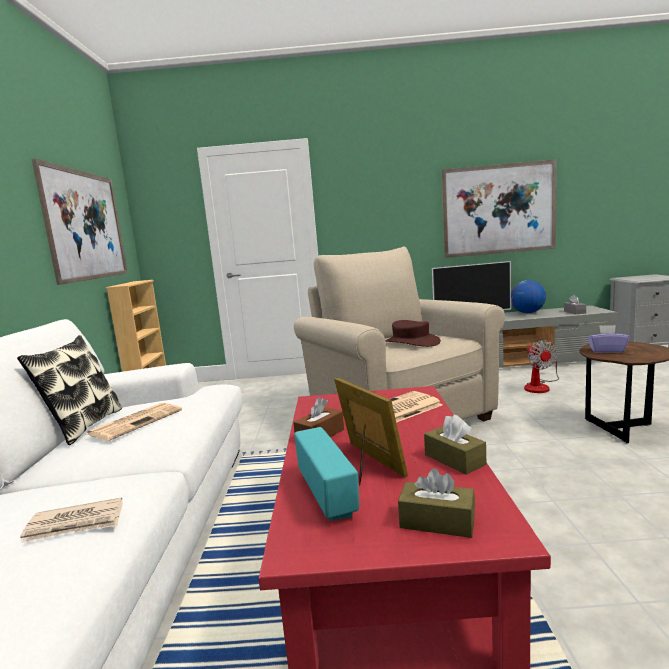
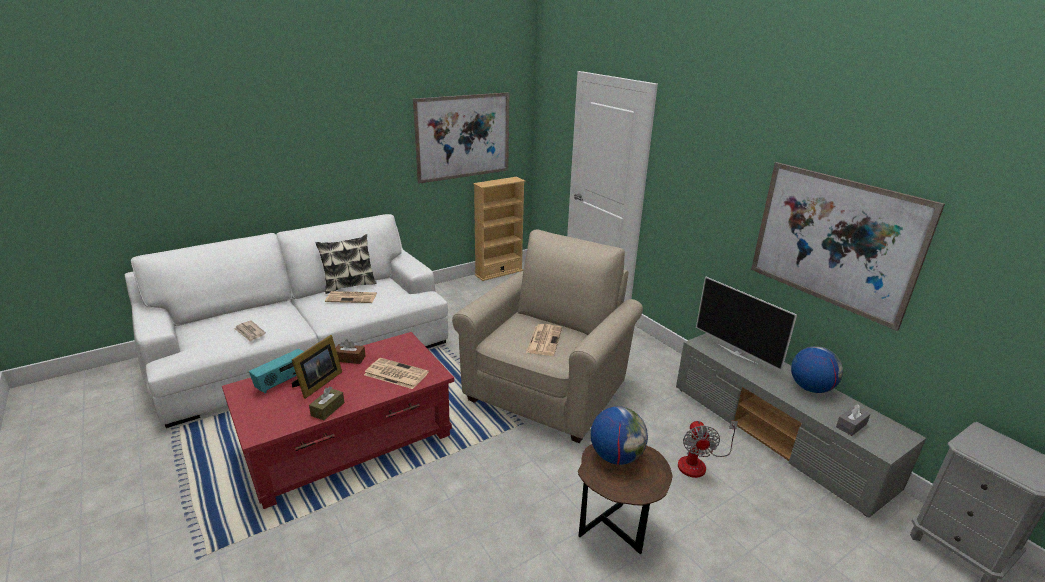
camera: 55 degrees right, 15 degrees up
brown hat [386,320,441,347] -> newspaper [526,324,562,356]
brown tissue box [398,468,475,538] -> none
fan [524,340,559,393] -> fan turned 45 degrees counterclockwise [678,421,738,478]
purple tissue box [588,325,629,353] -> globe [591,406,648,465]

